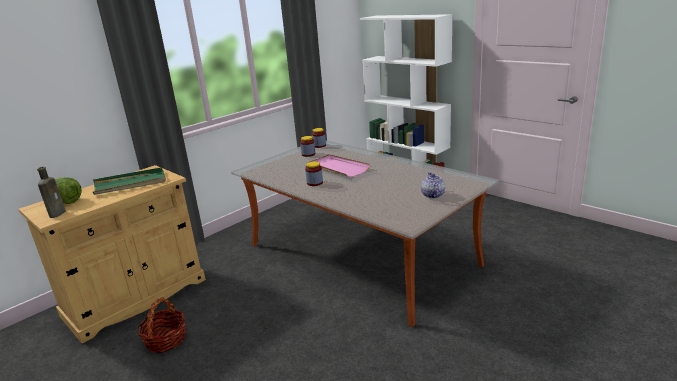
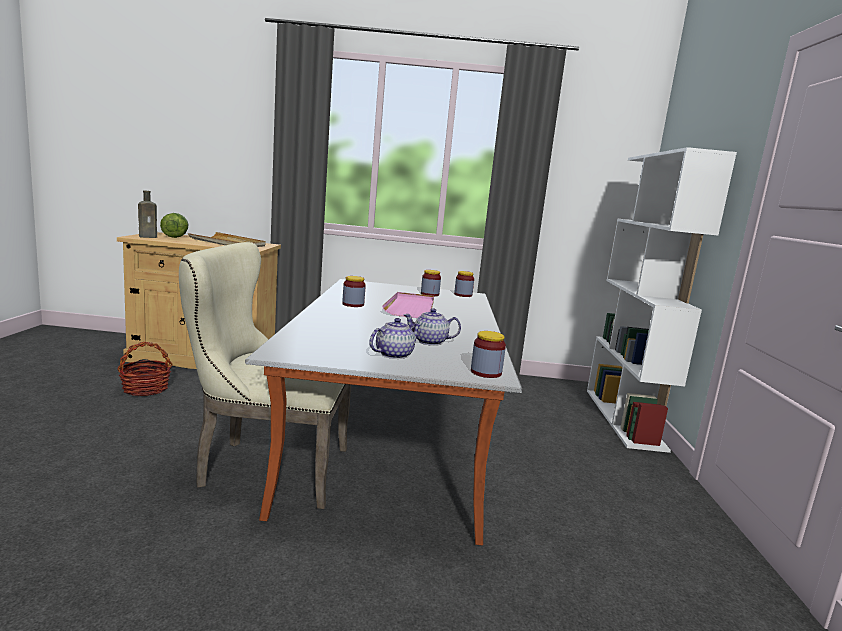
camera: 45 degrees right, 10 degrees down
green tray [93,167,166,195] -> beige tray [188,232,265,247]
none -> beige chair [179,242,351,509]
none -> teapot [404,308,461,346]
none -> jar [471,331,506,378]

